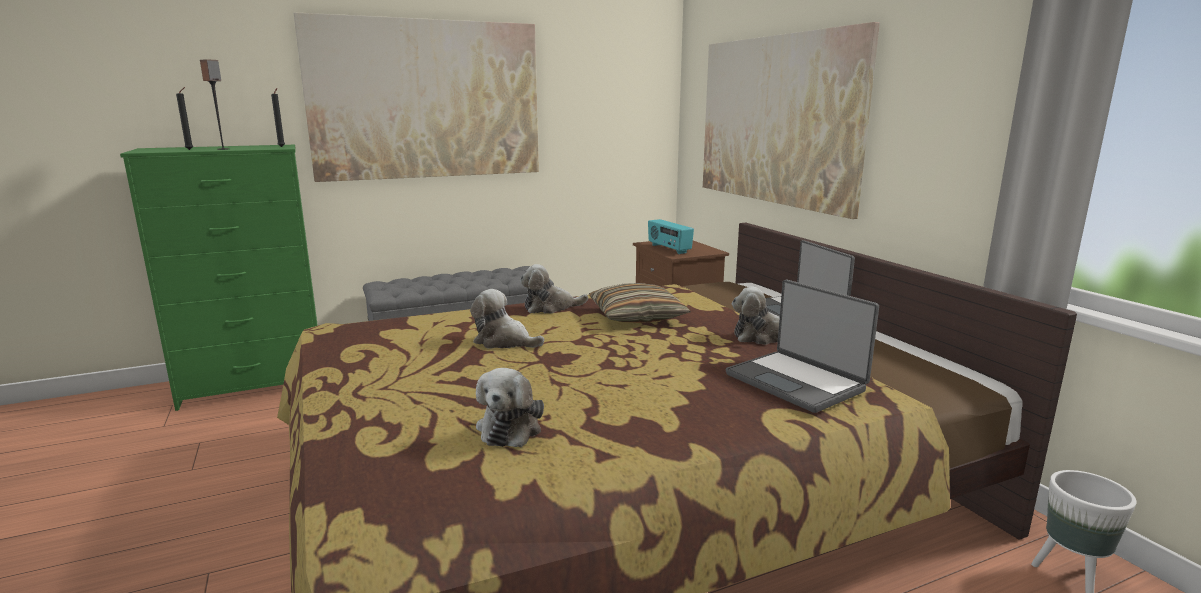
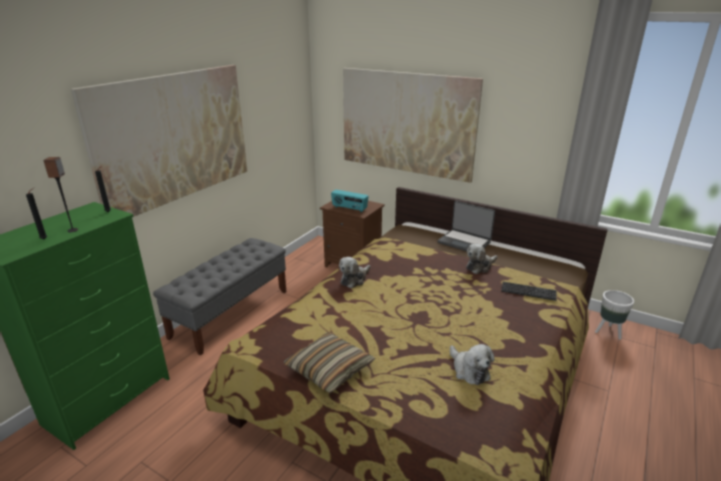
camera: 35 degrees left, 10 degrees up
plush toy [470,289,544,349] -> none
pillow [588,283,691,323] -> pillow moved to [284,332,375,393]
laptop [726,279,879,413] -> keyboard [501,282,557,301]

